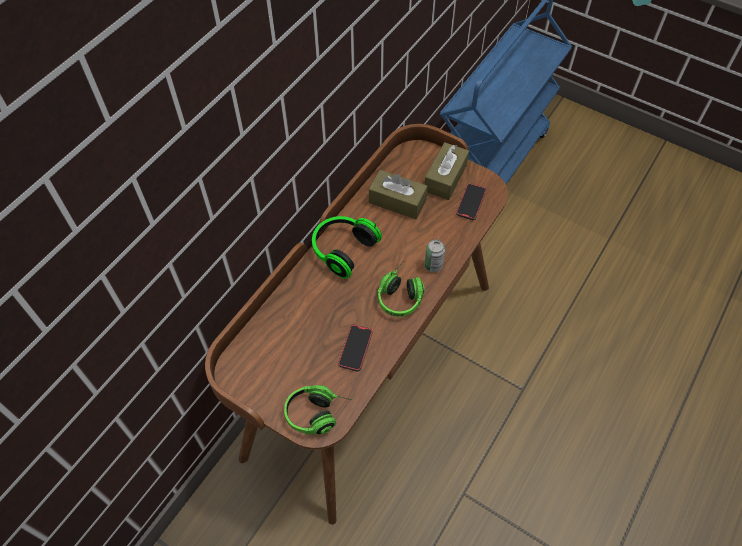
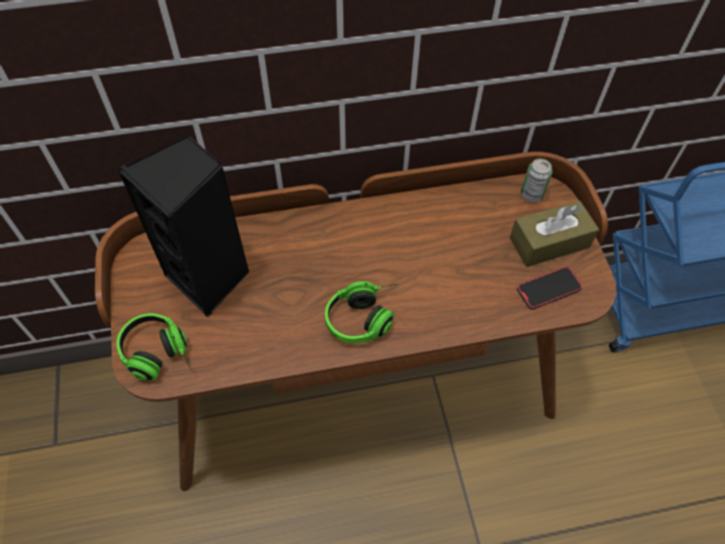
camera: 45 degrees right, 0 degrees up
headphones [312,216,382,279] -> none
phone [338,324,372,372] -> none
brown tissue box [369,170,428,219] -> none
can [424,239,445,272] -> can moved to [521,158,552,202]
none -> black speaker [118,136,250,317]

